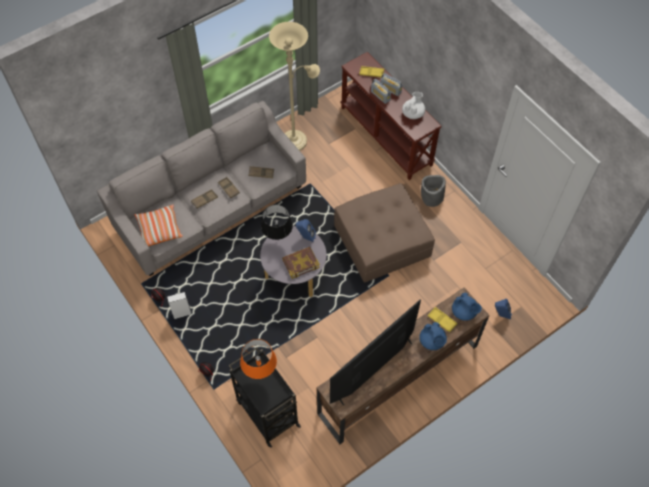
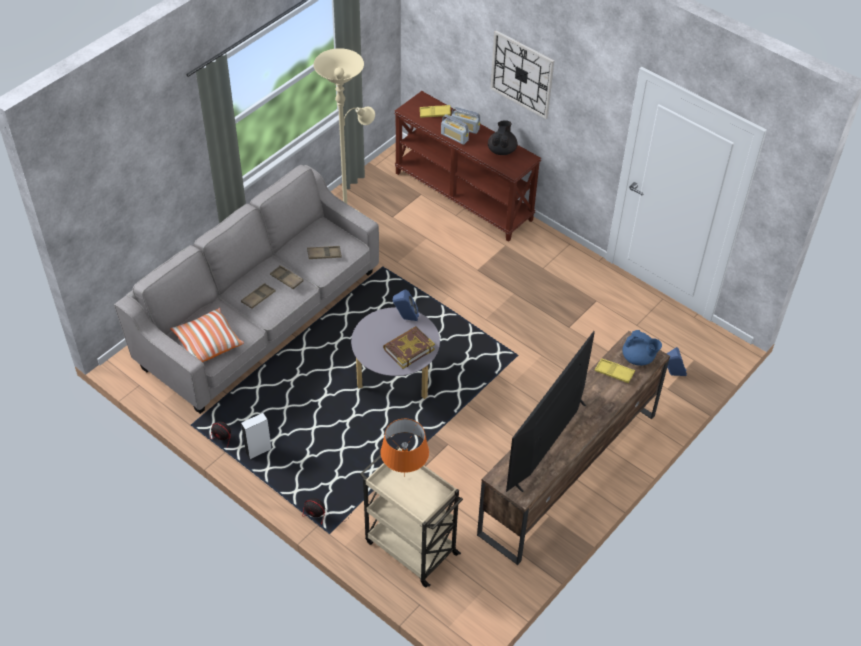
camera: 15 degrees left, 10 degrees down
black cart [229,347,301,448] -> beige cart [360,446,463,587]
black table lamp [261,205,293,240] -> none
brown ottoman [334,183,435,282] -> none
white teapot [402,92,425,119] -> black teapot [488,120,518,155]
blue teapot [419,322,447,350] -> none
grey planter [421,175,446,207] -> none
none -> wall clock [490,30,554,119]

